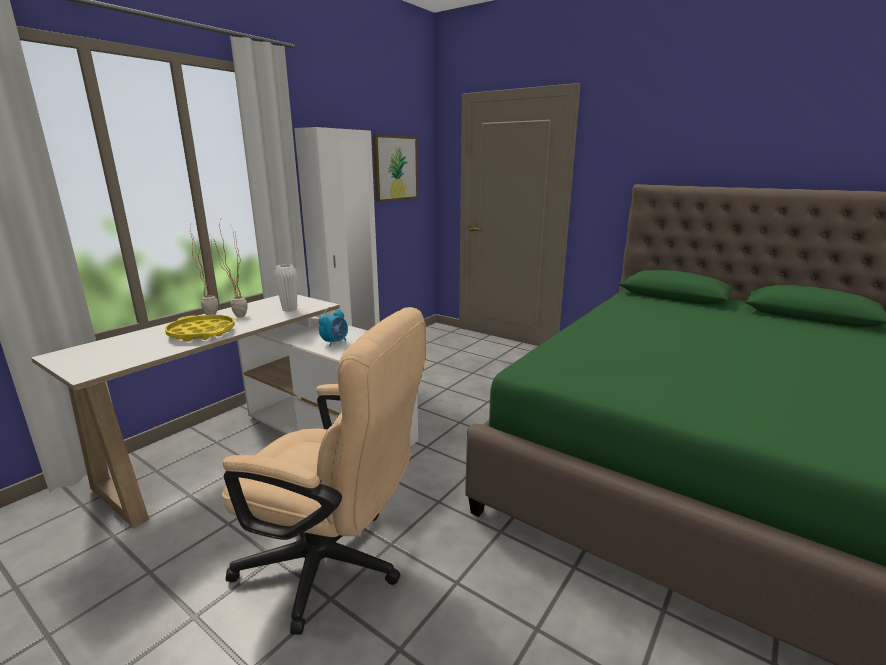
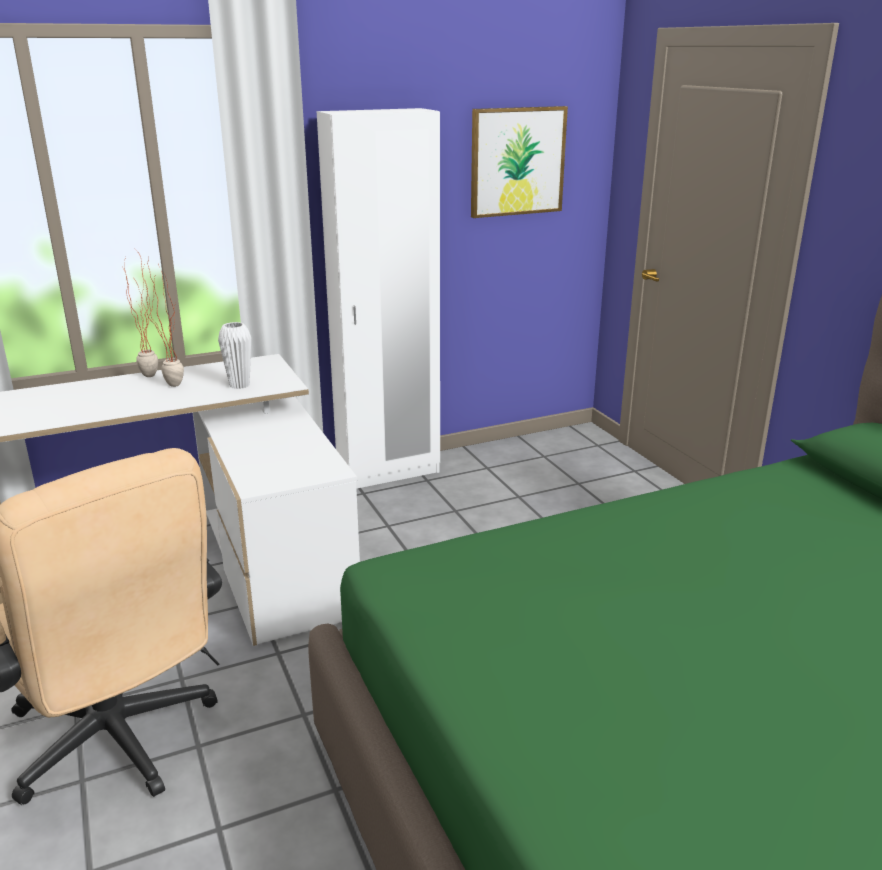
camera: 30 degrees right, 5 degrees up
yellow tray [165,315,235,342] -> none
alarm clock [318,307,348,347] -> none

